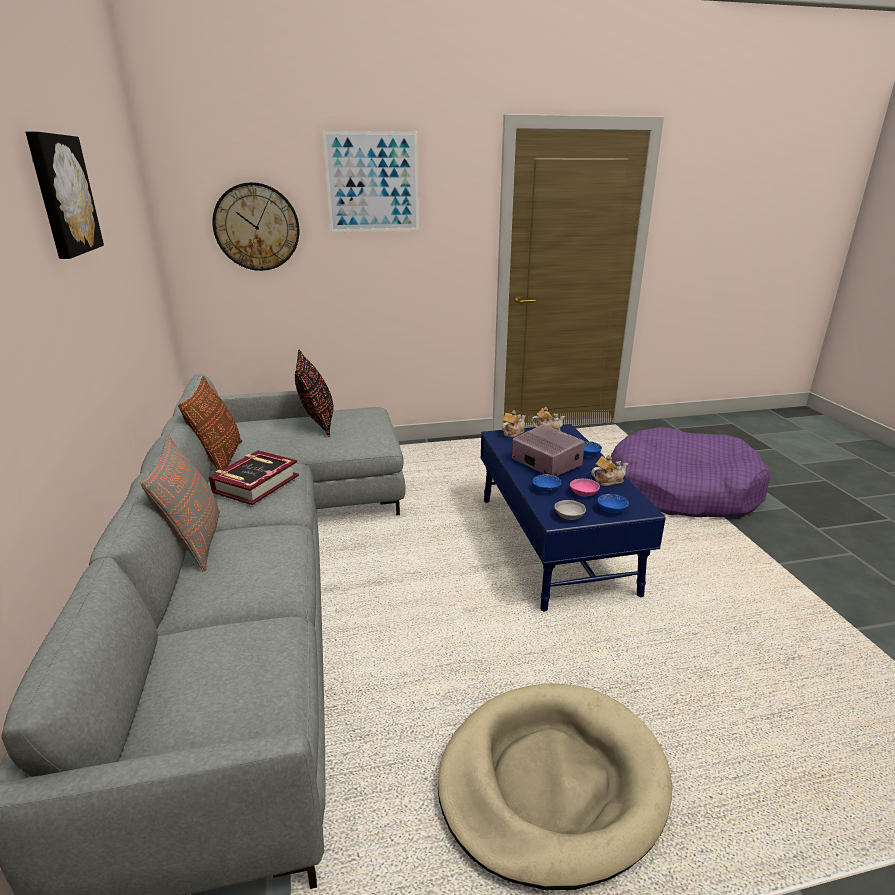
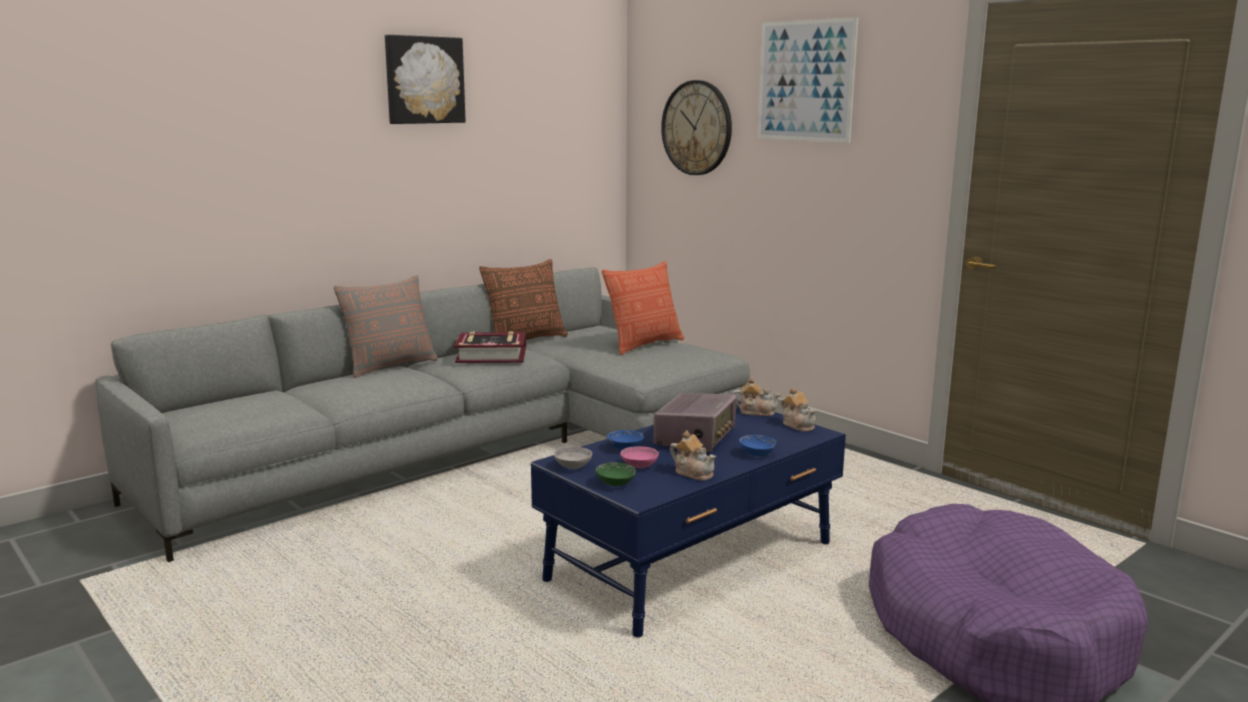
camera: 60 degrees right, 10 degrees down
black pillow [295,350,333,437] -> orange pillow [602,261,684,355]
beige dog bed [438,683,672,890] -> none
blue bowl [597,494,629,513] -> green bowl [596,462,636,486]

